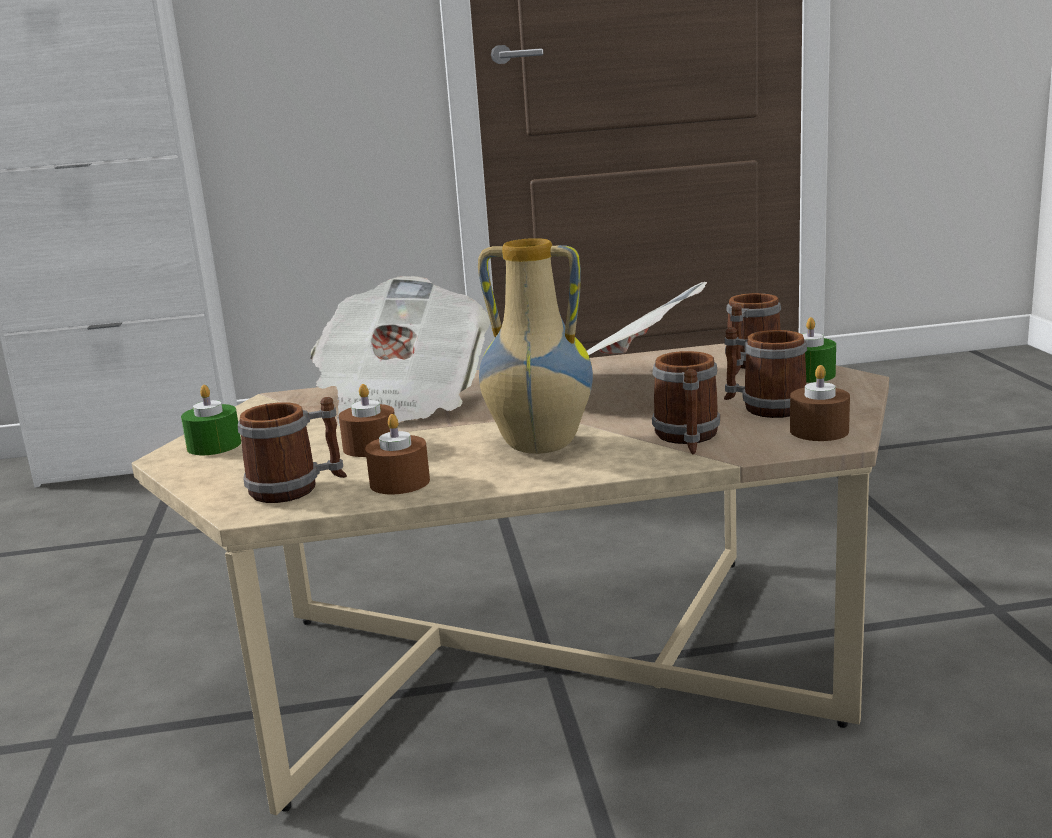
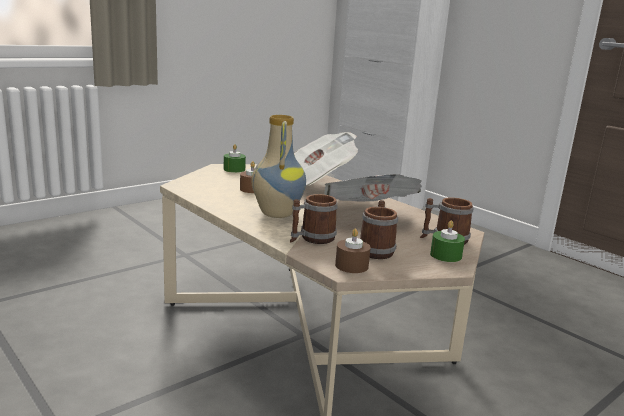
camera: 55 degrees right, 0 degrees up
mug [238,397,347,503] -> none
brown candle [365,414,430,494] -> none

